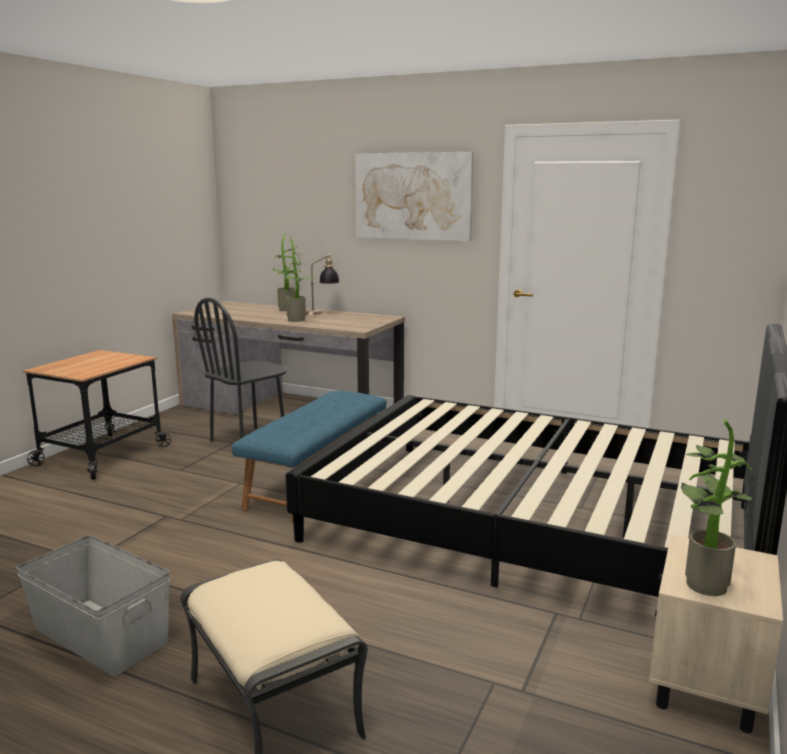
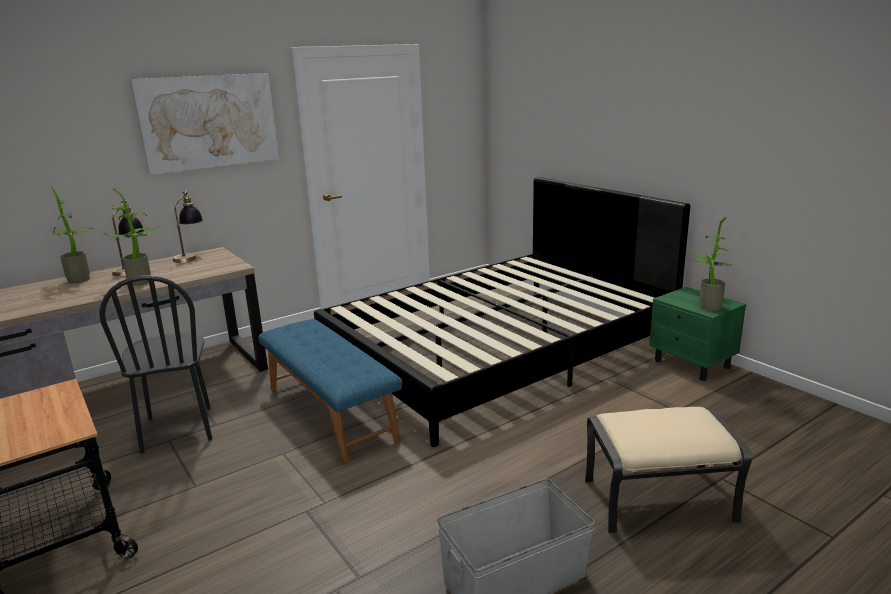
camera: 60 degrees left, 5 degrees up
beige nightstand [649,535,783,734] -> green nightstand [649,287,746,381]
none -> table lamp [173,191,203,263]

